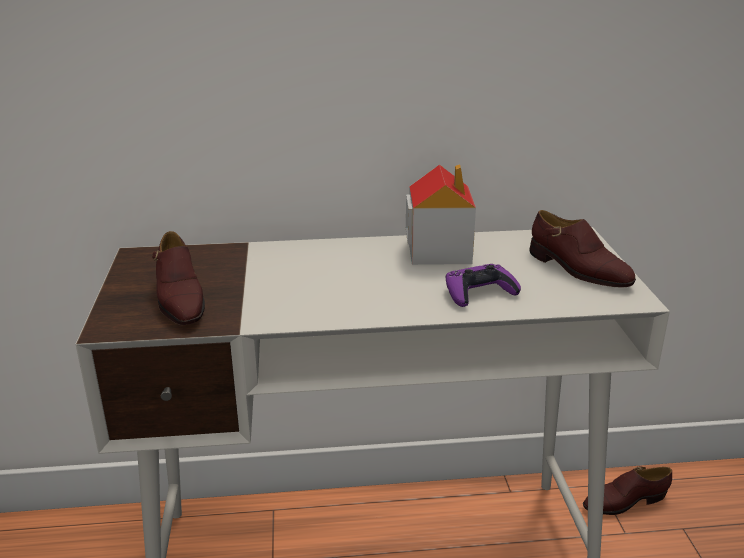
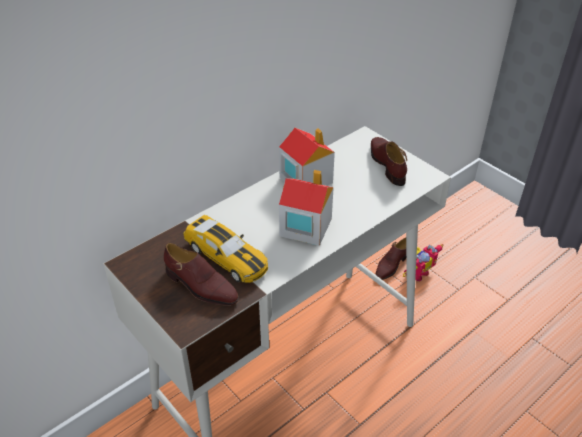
camera: 35 degrees left, 15 degrees up
purple game controller [446,264,521,307] -> none
brown shoe [530,210,636,287] -> brown shoe turned 120 degrees counterclockwise [371,137,407,186]
none -> toy car [183,215,268,283]
none -> toy house [279,170,334,246]
none -> toy robot [403,244,444,282]

